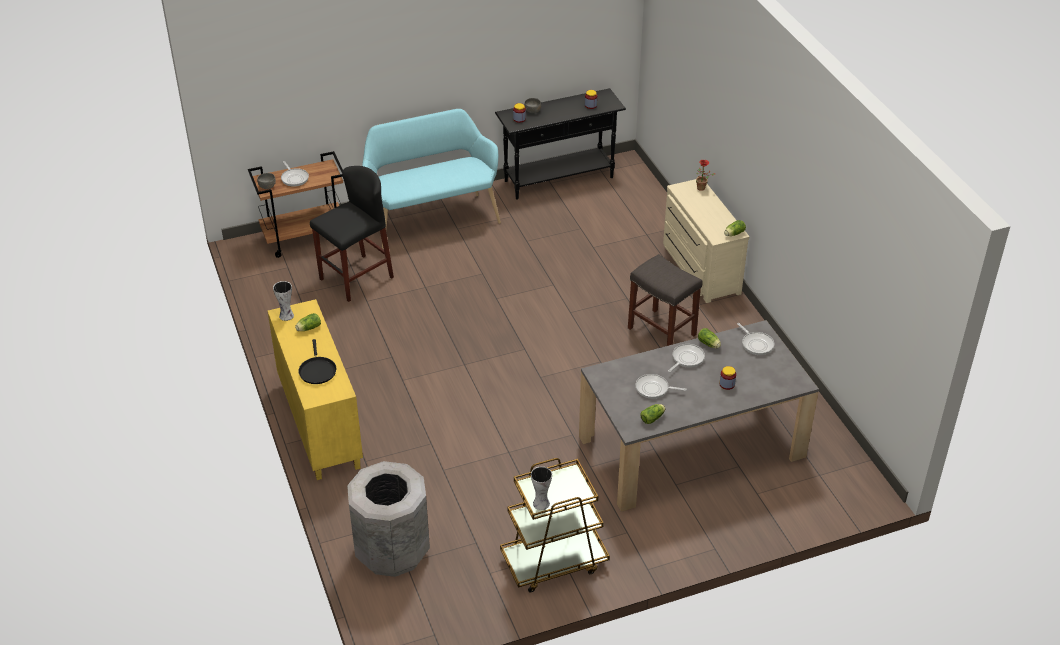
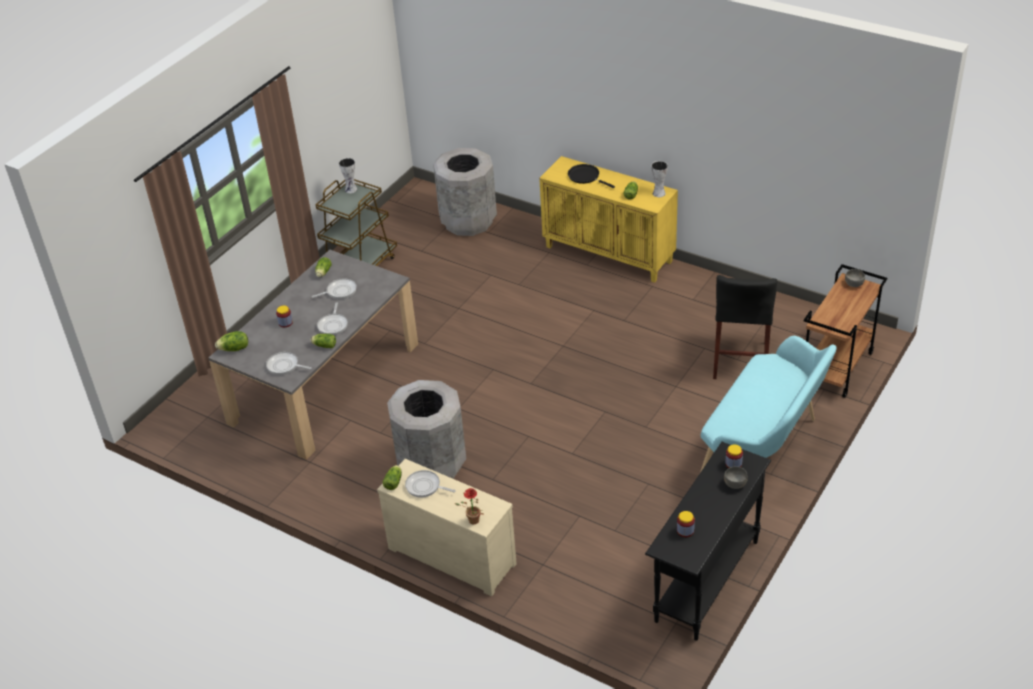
camera: 145 degrees right, 0 degrees up
frying pan [281,161,309,187] -> frying pan moved to [405,470,456,498]
grey stool [628,254,703,346] -> grey trash can [387,380,466,479]
none -> lettuce [215,331,248,351]

